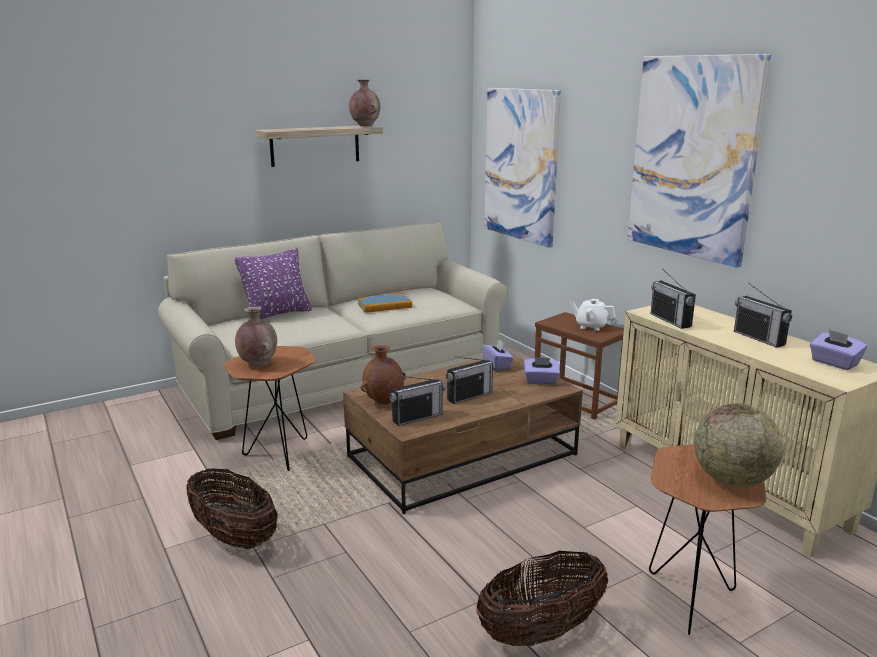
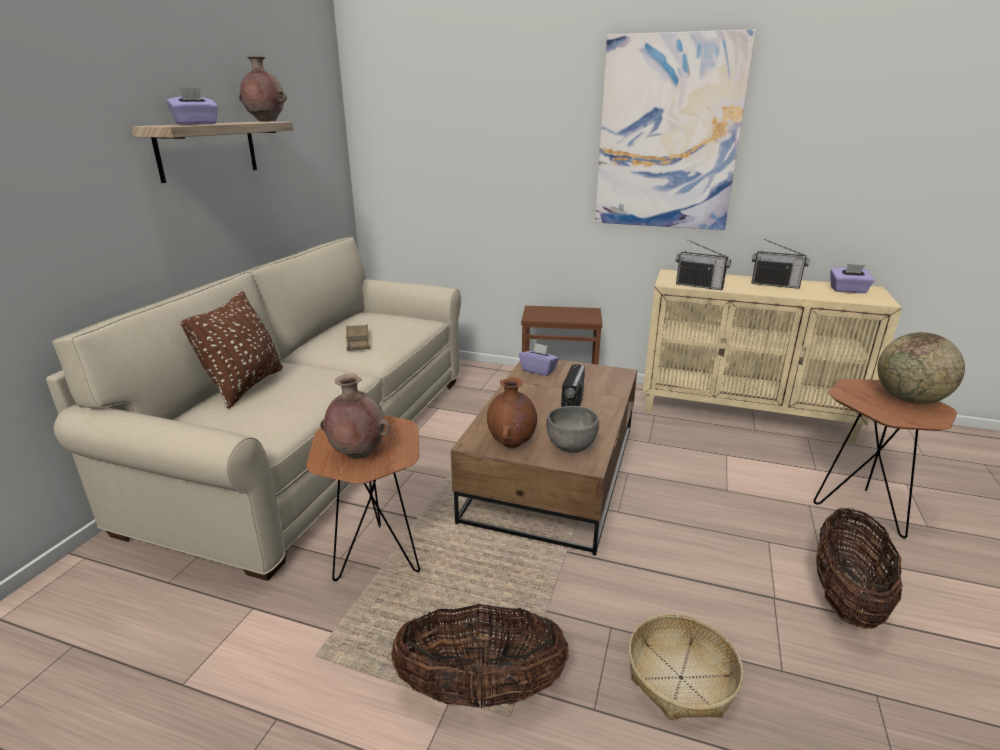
camera: 40 degrees left, 5 degrees up
purple pillow [235,248,312,320] -> brown pillow [180,291,283,409]
book [358,294,412,313] -> brown tray [346,325,370,351]
radio [389,375,445,426] -> grey bowl [546,406,599,453]
picture [484,88,561,248] -> none
purple tissue box [524,357,560,385] -> purple tissue box moved to [166,88,218,125]
white teapot [570,299,615,331] -> none
none -> basket [628,614,743,719]

